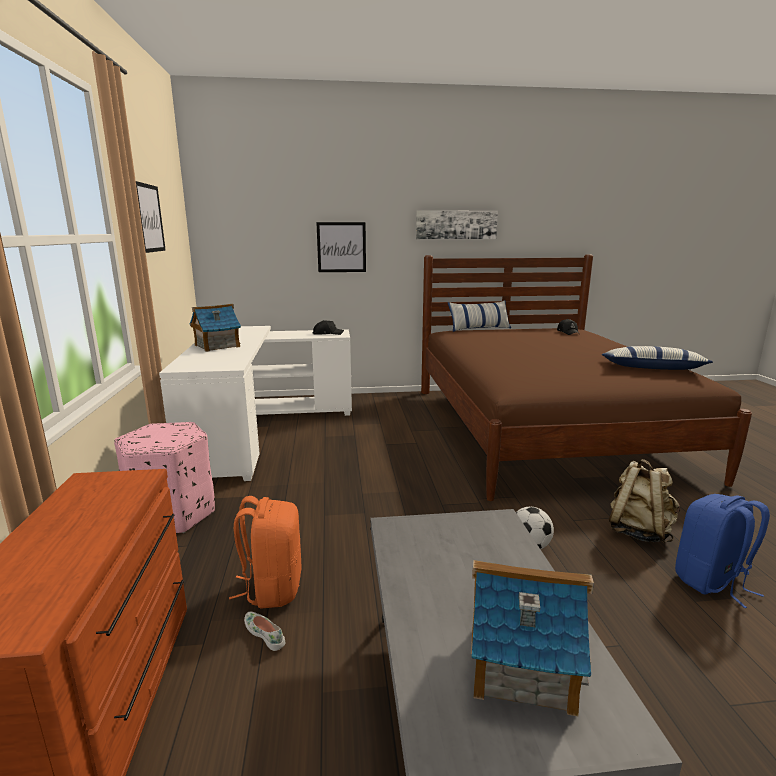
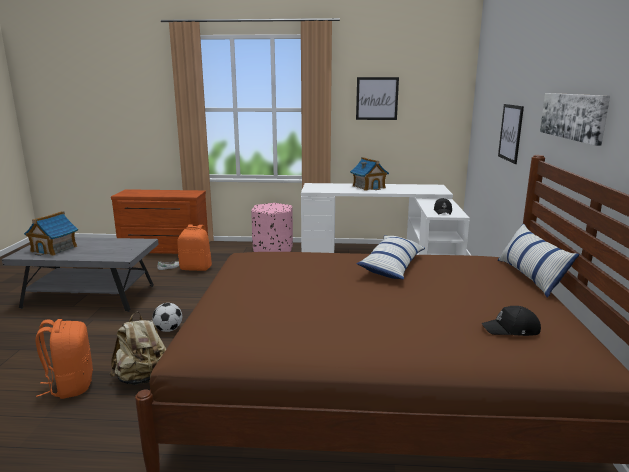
camera: 100 degrees right, 0 degrees up
pillow [602,346,713,370] -> pillow moved to [357,235,425,280]
blue backpack [675,494,770,608] -> orange backpack [36,319,93,399]

